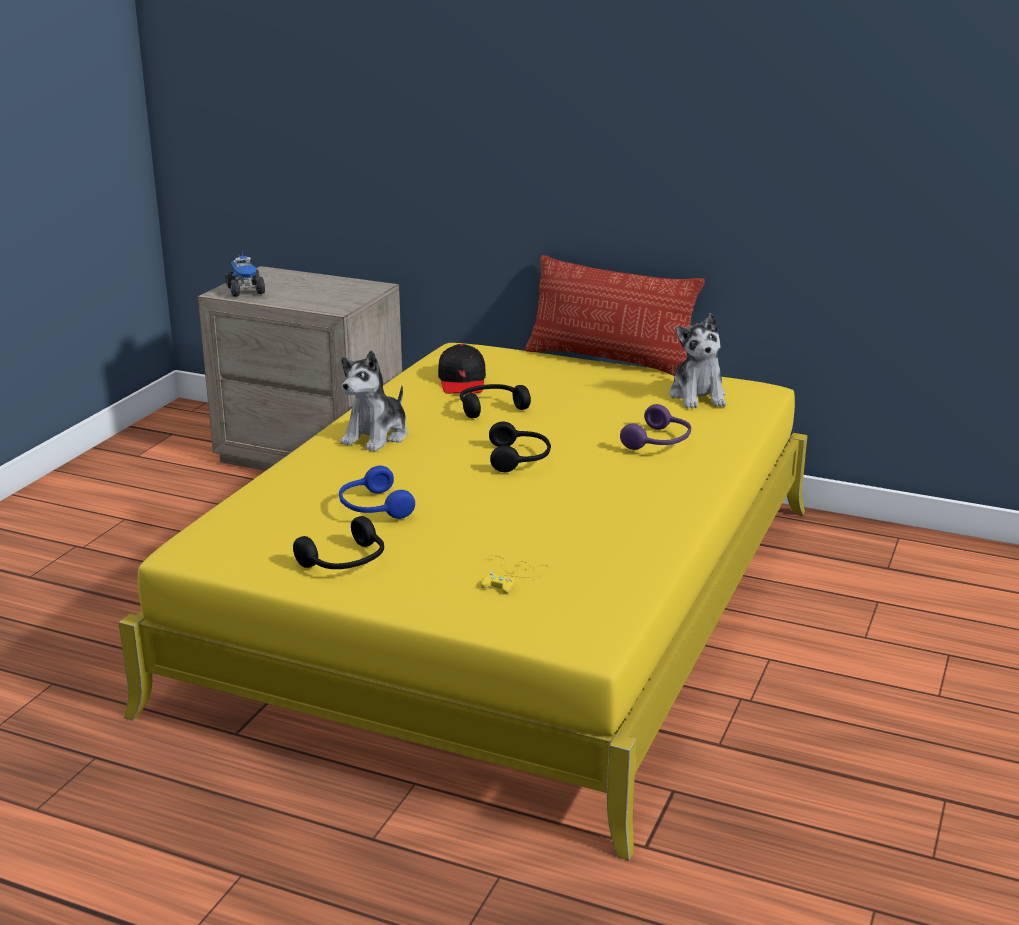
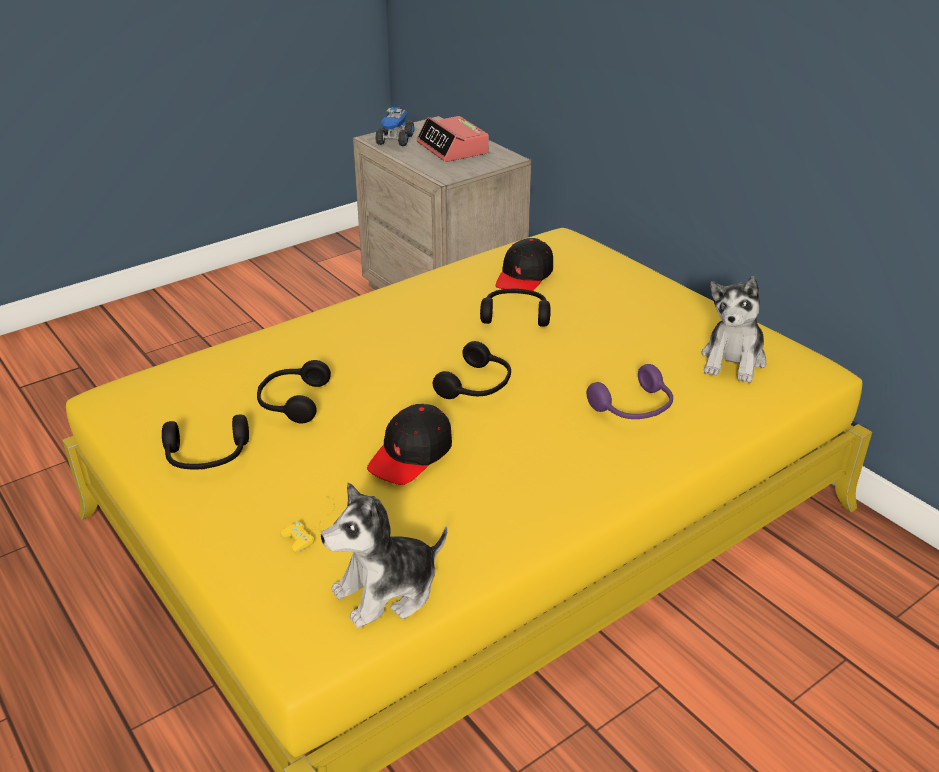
camera: 30 degrees right, 10 degrees up
blue headphones [339,466,415,519] -> black headphones [257,360,331,423]
plush toy [340,350,407,452] -> plush toy moved to [321,483,447,629]
pillow [525,255,705,376] -> none
none -> black cap [367,404,452,485]
none -> alarm clock [416,116,489,162]

